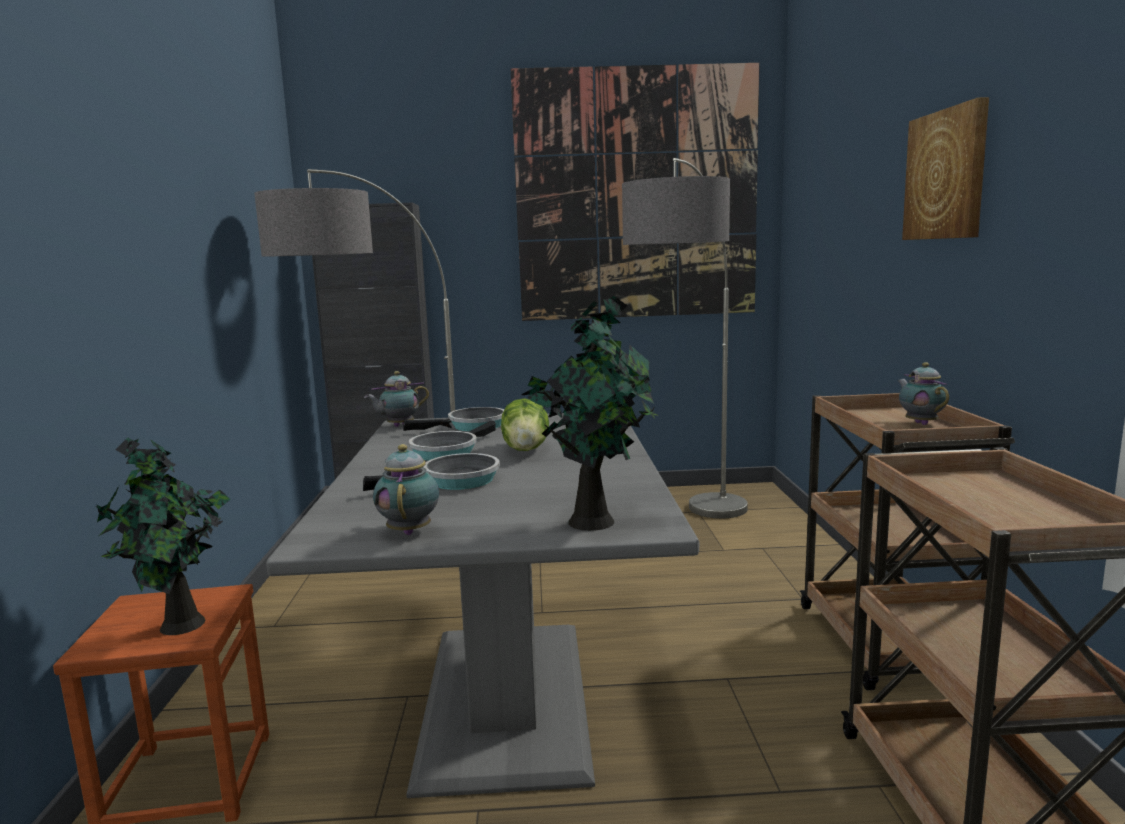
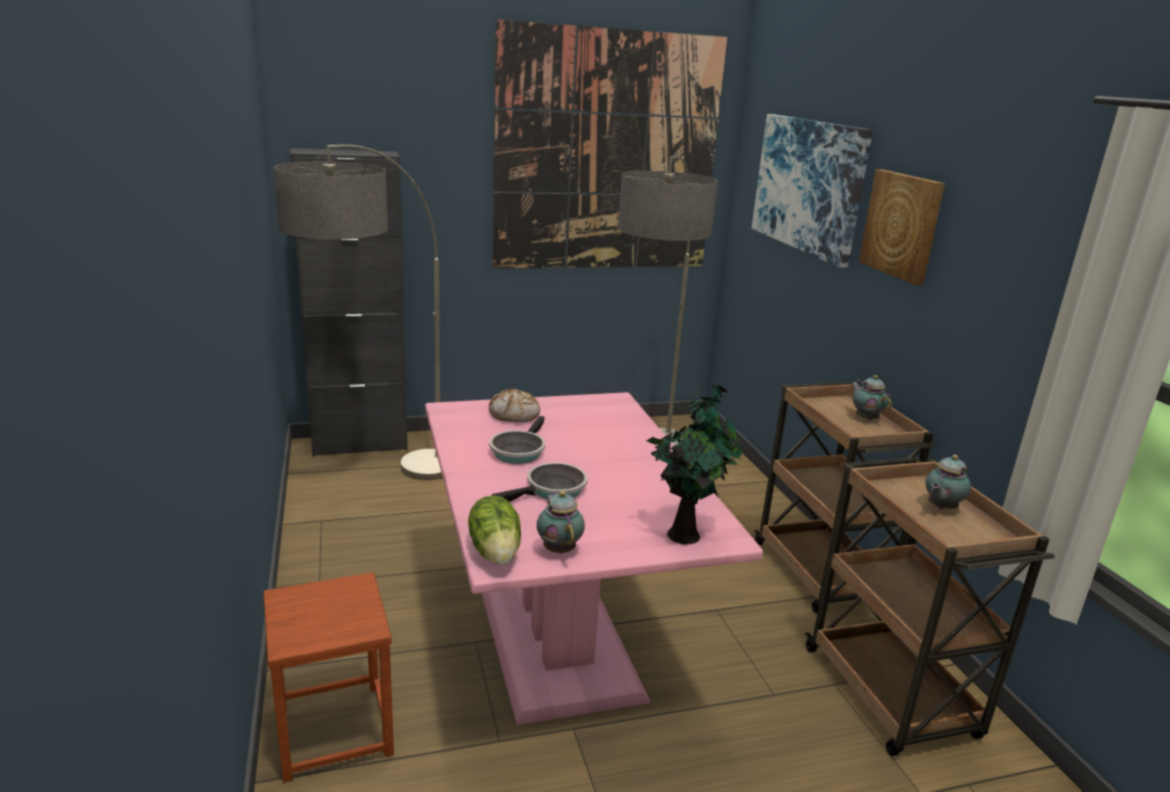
camera: 15 degrees left, 10 degrees up
potted plant [97,438,231,635] -> none
grey dining table [266,413,699,798] -> pink dining table [425,392,763,725]
teapot [364,371,429,427] -> teapot moved to [925,455,971,509]
frying pan [403,407,504,431] -> bread [489,389,540,422]
lettuce [501,398,549,451] -> lettuce moved to [468,496,521,565]
none -> picture [752,114,873,268]

